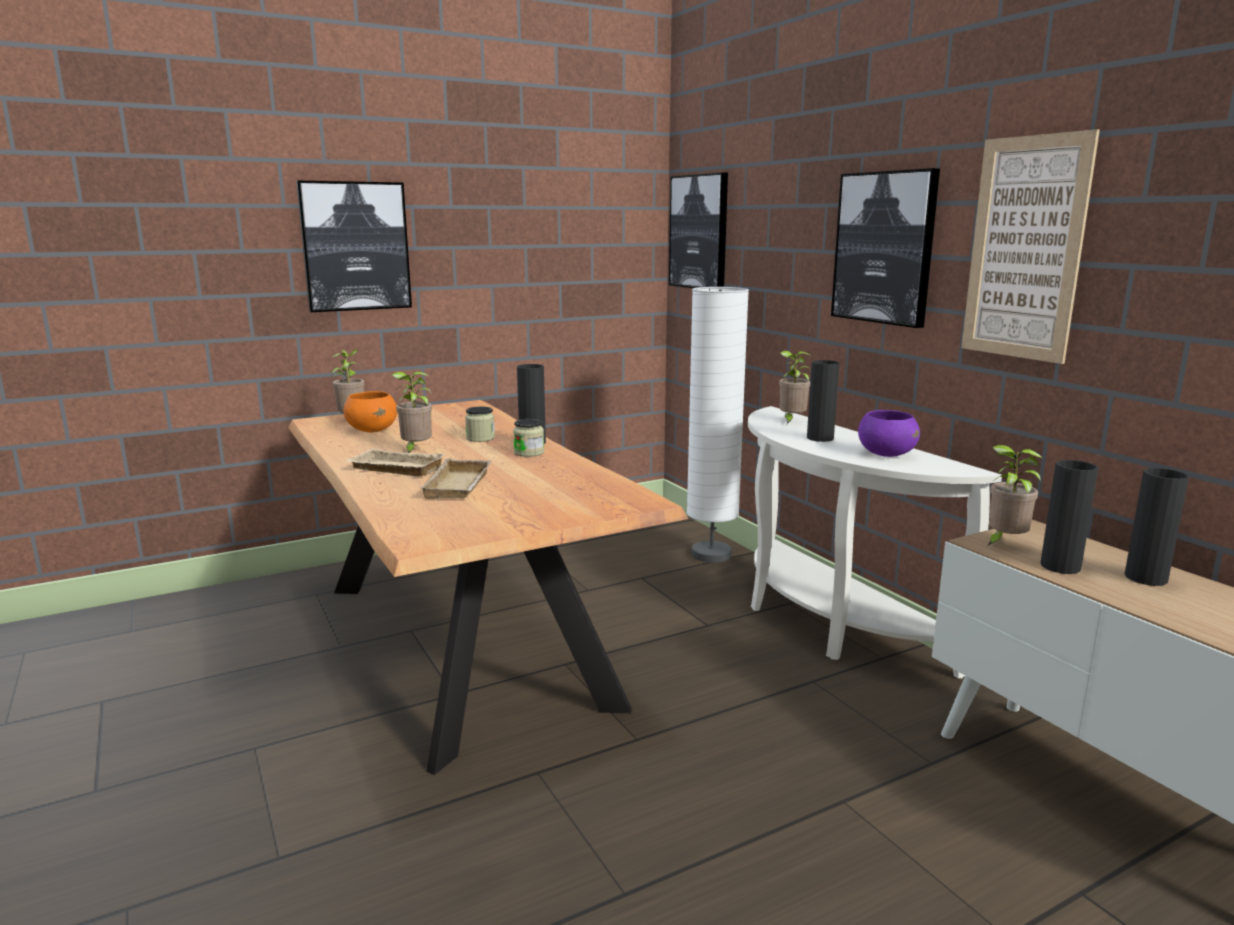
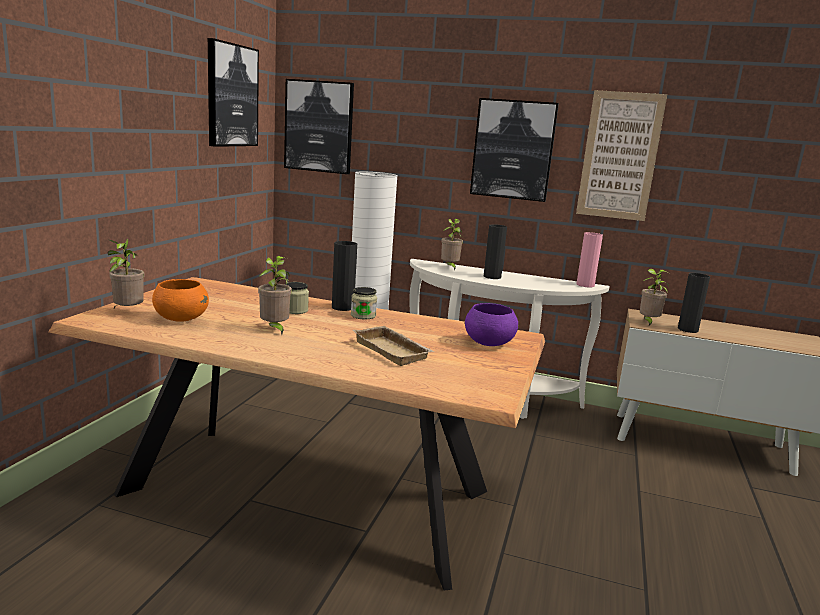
camera: 45 degrees left, 0 degrees up
picture [296,181,412,312] -> picture moved to [208,38,259,147]
beige tray [345,448,446,476] -> none
purple bowl [858,410,920,457] -> purple bowl moved to [465,303,518,346]
black vase [1124,468,1189,586] -> none
none -> pink vase [577,232,603,287]

